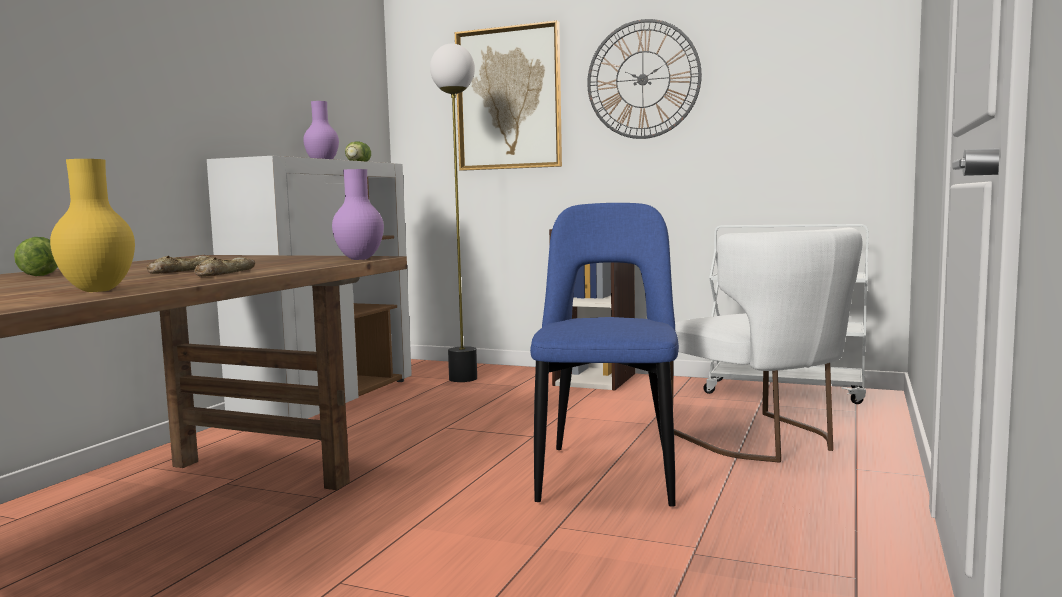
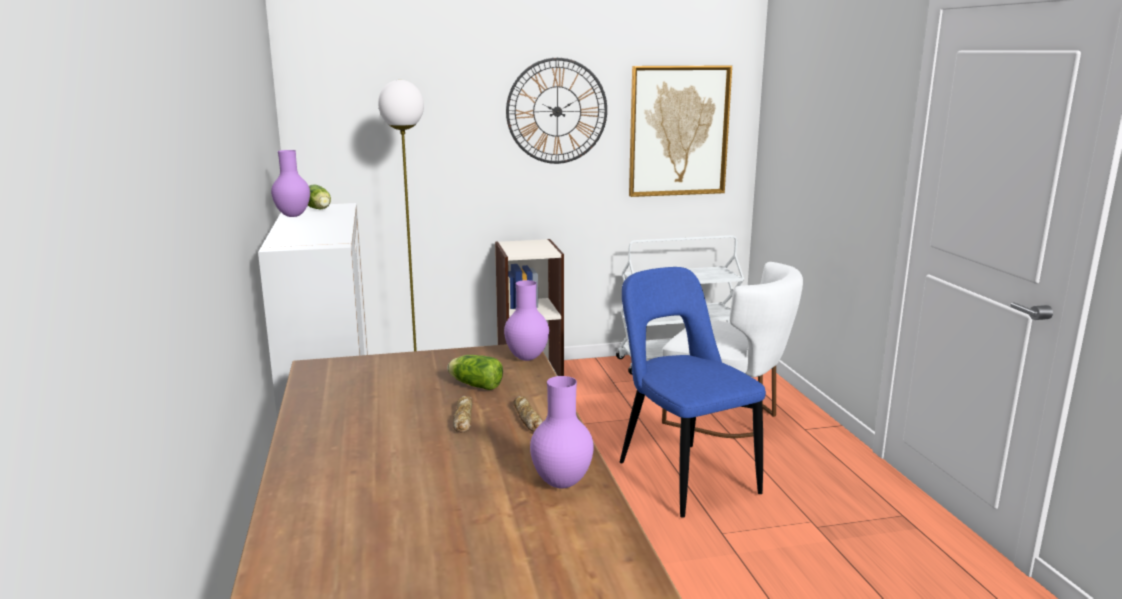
camera: 35 degrees left, 10 degrees up
lettuce [14,237,58,276] -> lettuce moved to [447,355,503,390]
yellow vase [50,159,135,292] -> purple vase [530,376,594,488]
picture [455,20,562,171] -> picture moved to [629,66,732,197]

